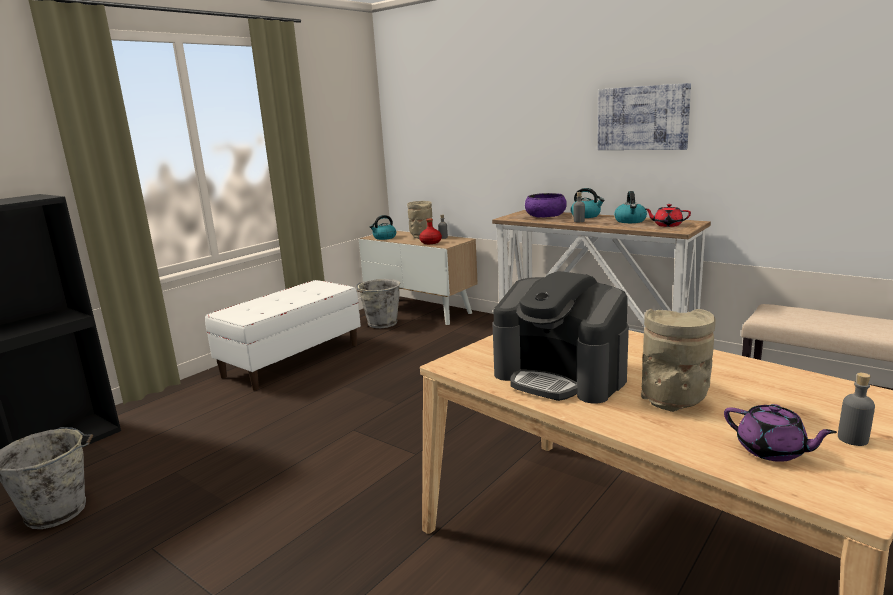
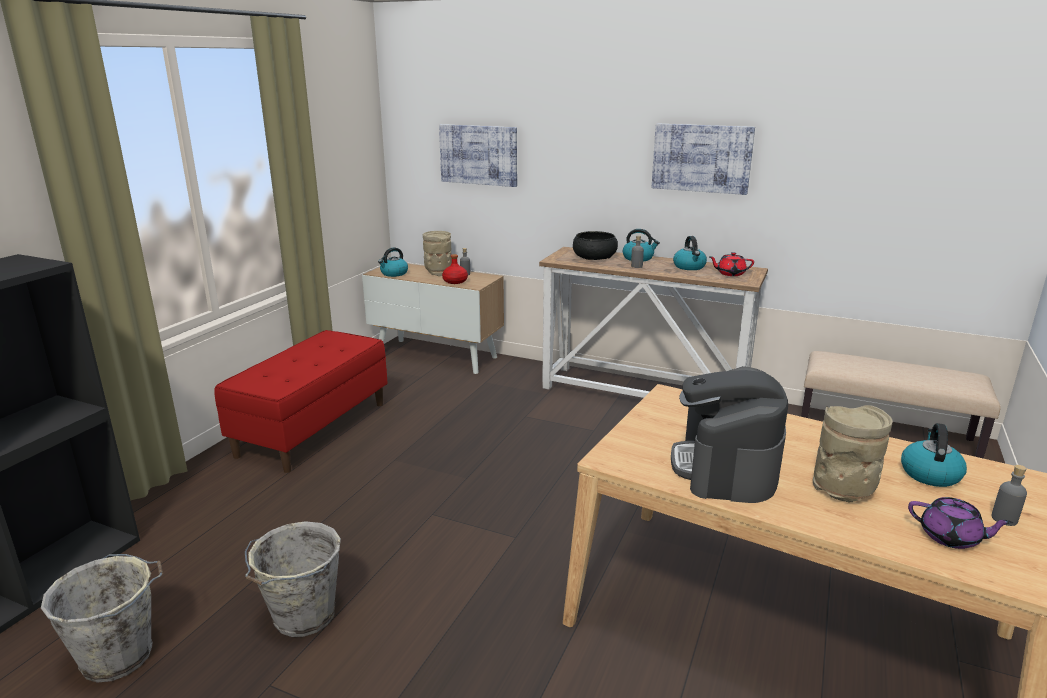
camera: 15 degrees left, 5 degrees up
white bench [205,280,361,391] -> red bench [215,330,388,473]
grey bucket [356,279,401,328] -> grey bucket moved to [245,521,341,637]
coffee machine [493,271,629,403] -> coffee machine turned 75 degrees clockwise [671,366,788,503]
purple bowl [525,193,567,218] -> black bowl [573,231,618,260]
none -> picture [439,124,517,187]
none -> kettle [901,423,967,487]

